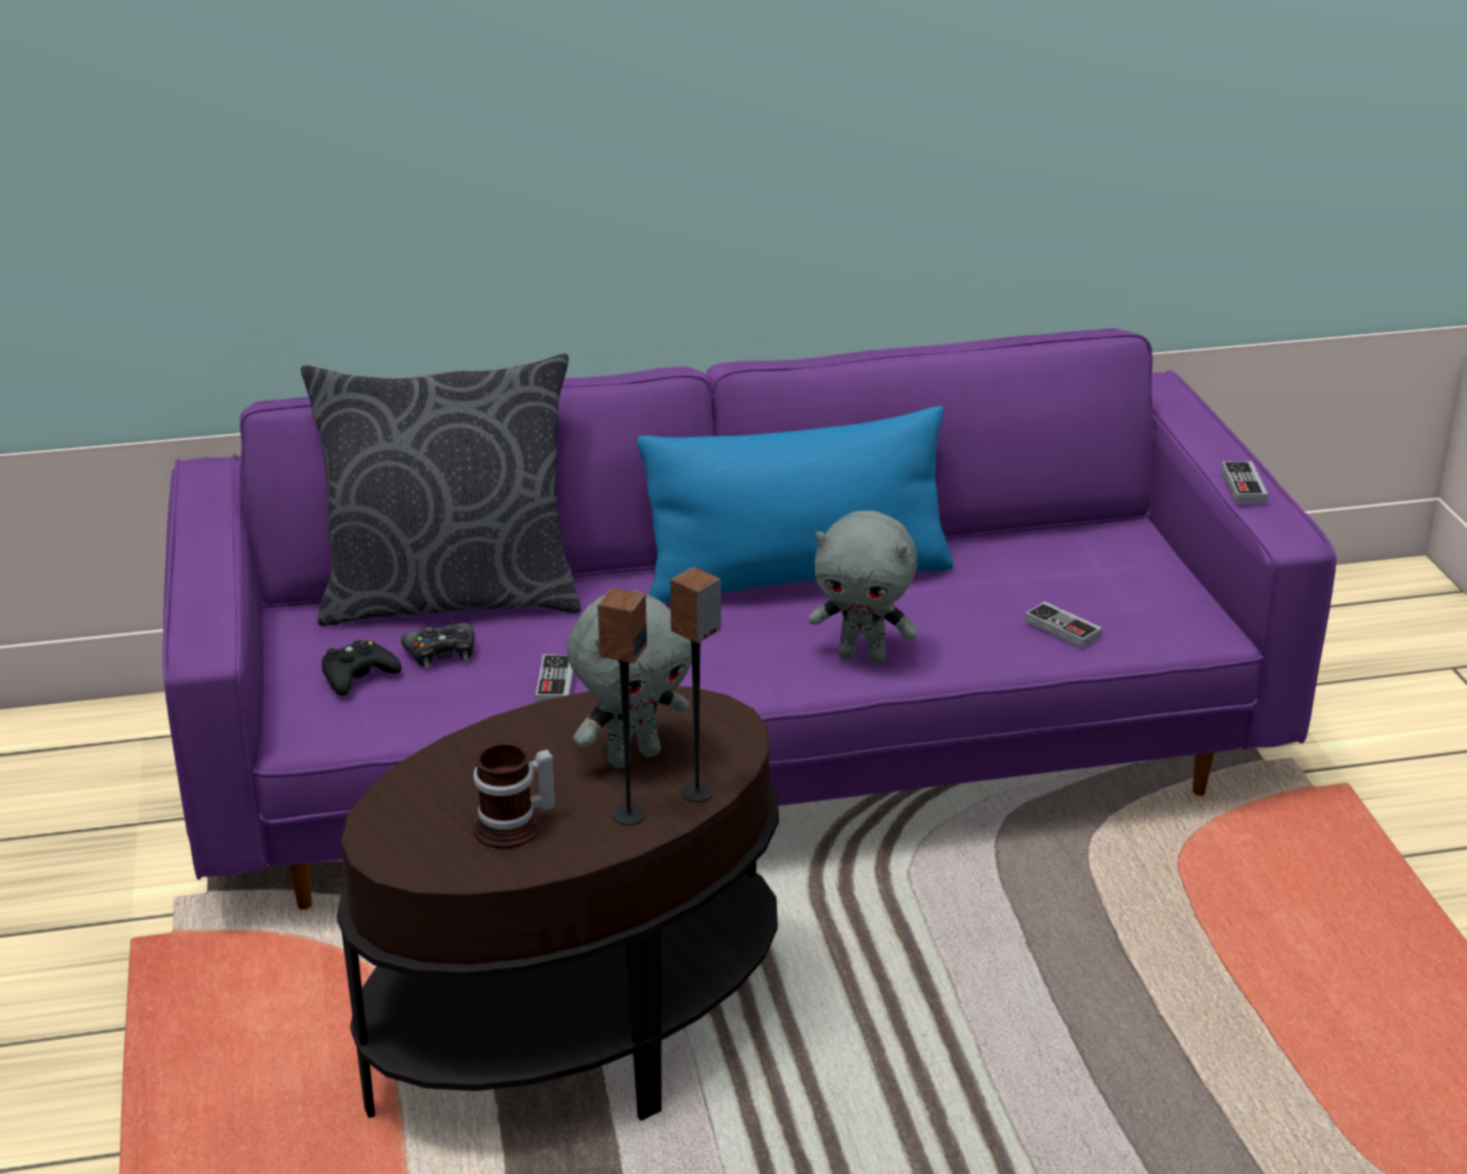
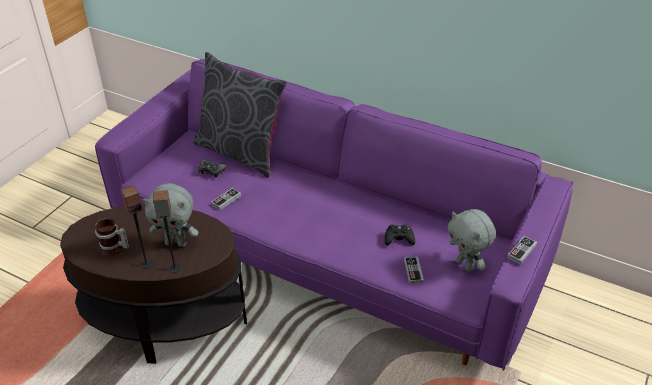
camera: 40 degrees right, 10 degrees up
black game controller [322,639,402,696] -> black game controller moved to [385,224,415,245]
blue pillow [637,406,953,603] -> none
grey plush toy [808,510,918,664] -> grey plush toy moved to [447,209,496,272]

